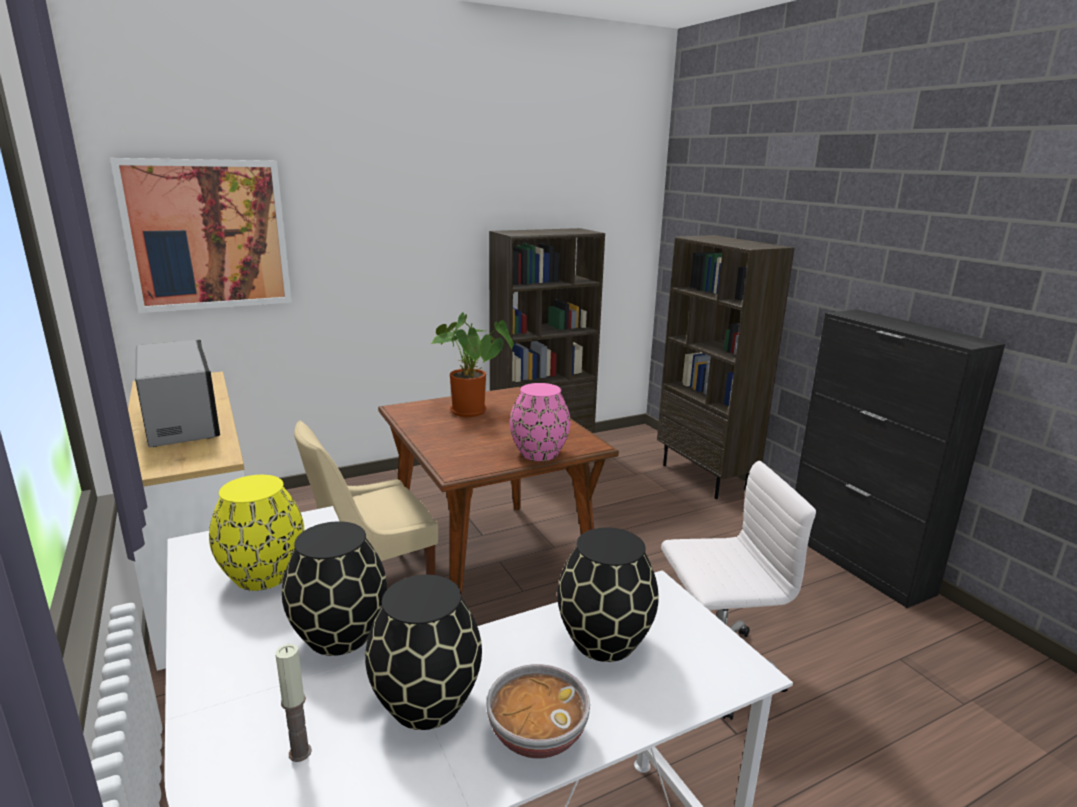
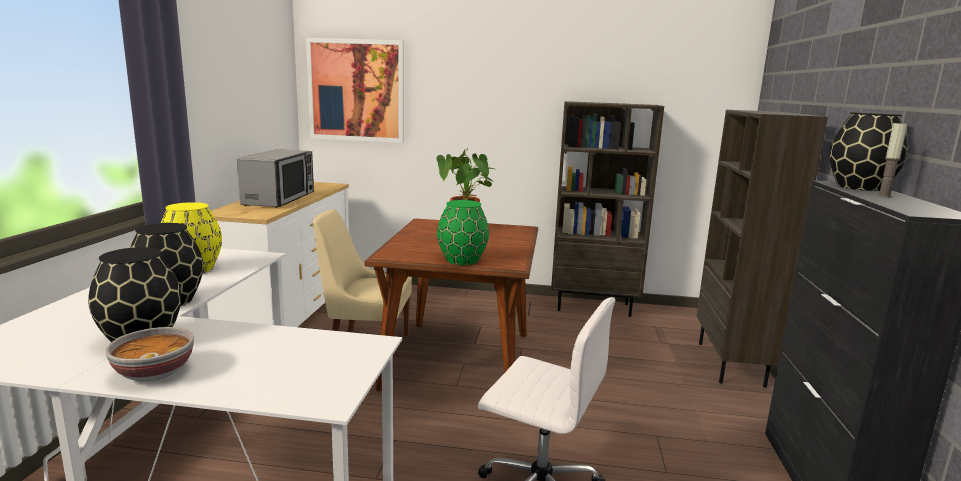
camera: 35 degrees right, 5 degrees down
candle [275,644,312,762] -> candle moved to [877,122,908,197]
pink vase [510,383,571,461] -> green vase [437,200,489,265]
black vase [557,527,659,662] -> black vase moved to [830,112,908,191]

